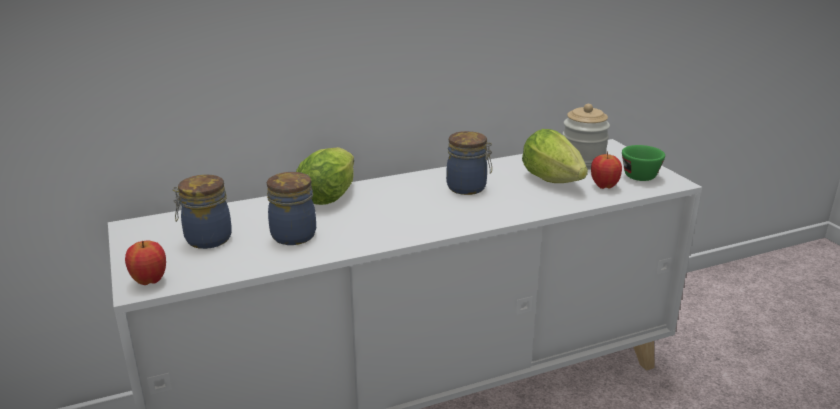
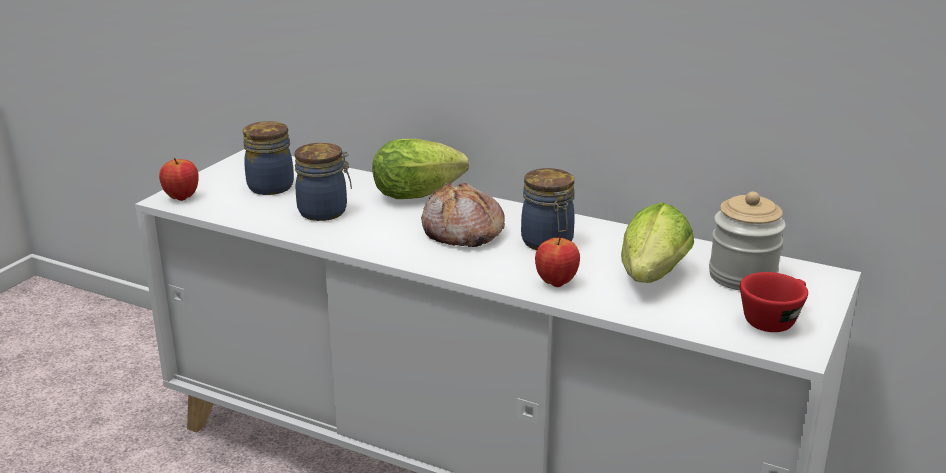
camera: 50 degrees right, 0 degrees up
apple [591,151,622,189] -> apple moved to [535,234,580,287]
green cup [622,145,665,181] -> red cup [740,272,808,332]
none -> bread [421,182,505,247]

